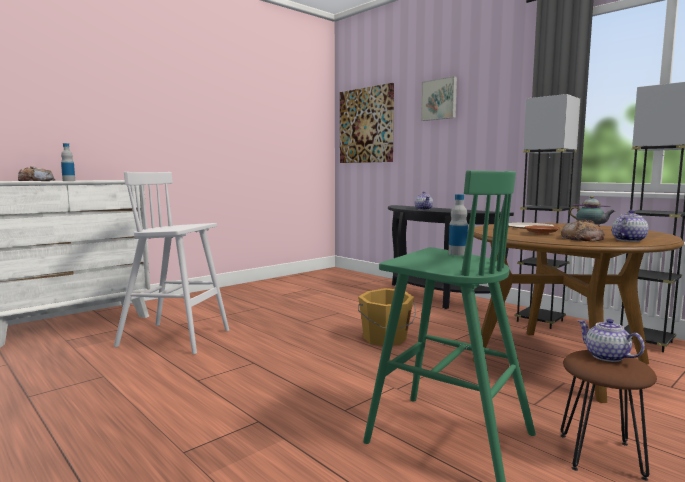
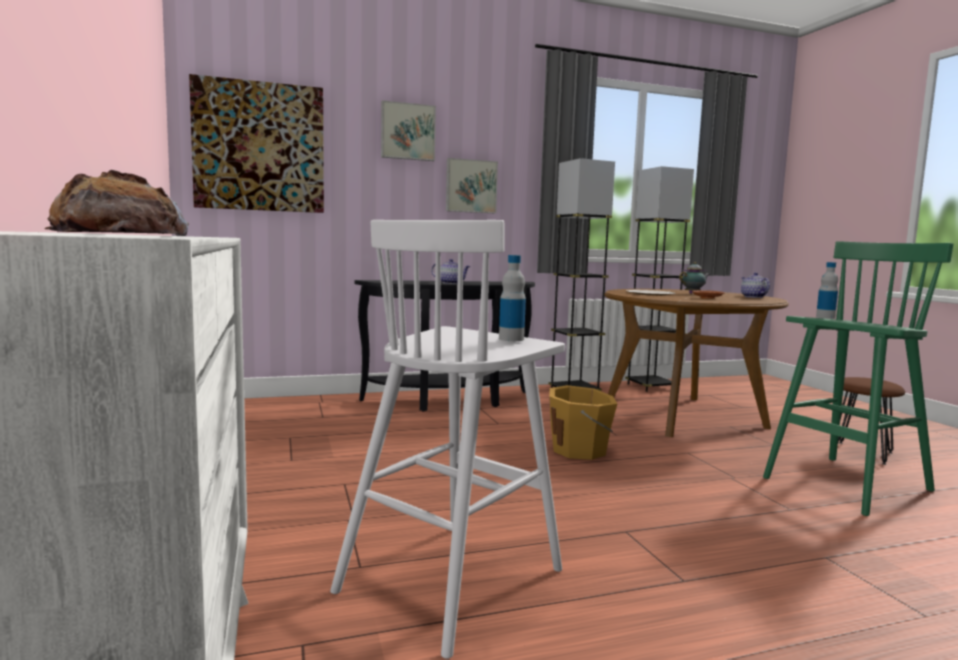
camera: 65 degrees left, 0 degrees up
bottle [61,143,75,181] -> bottle moved to [499,255,526,341]
bread [561,220,605,241] -> none
teapot [578,319,645,362] -> none
none -> picture [446,158,498,213]

